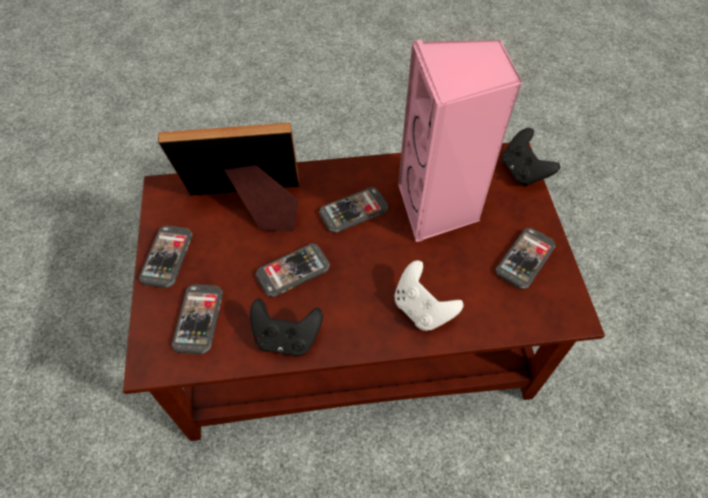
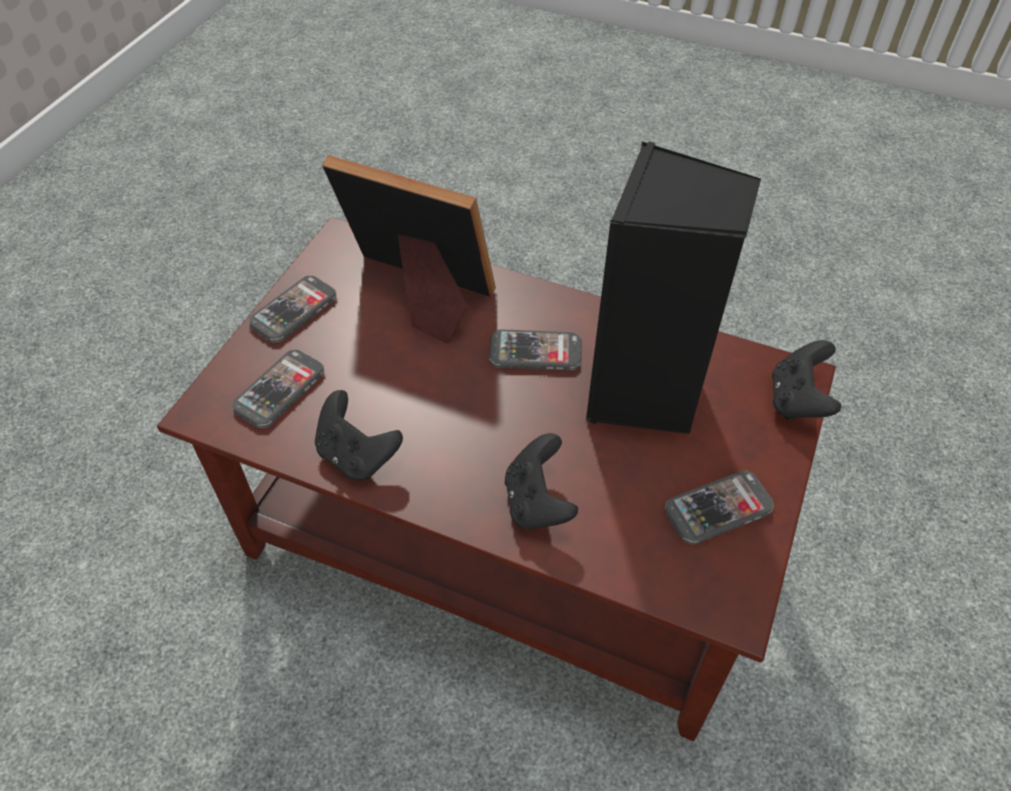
camera: 30 degrees right, 5 degrees down
phone [256,244,330,297] -> none
white game controller [395,260,464,331] -> black game controller [505,433,578,530]
pink speaker [398,40,523,242] -> black speaker [586,141,761,434]

